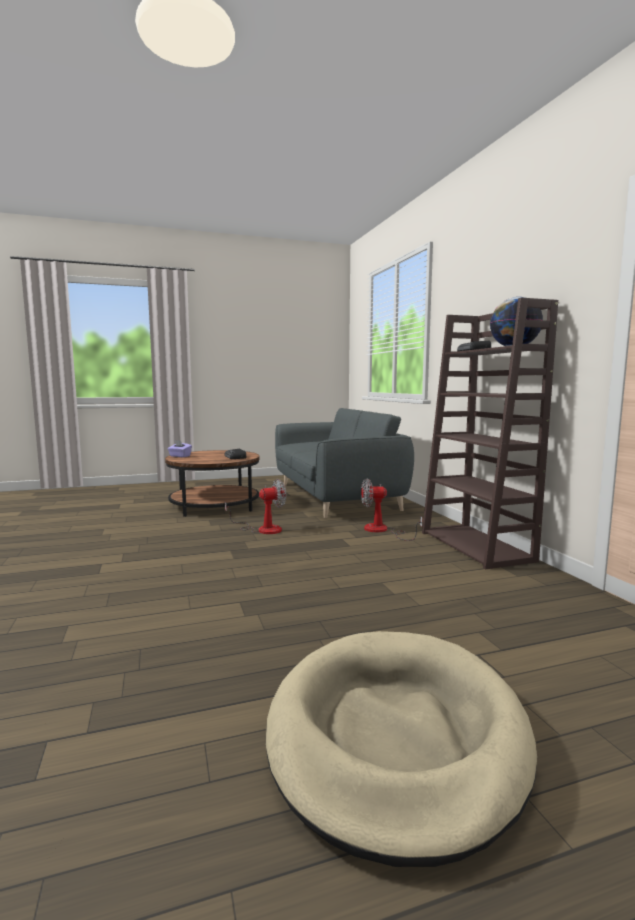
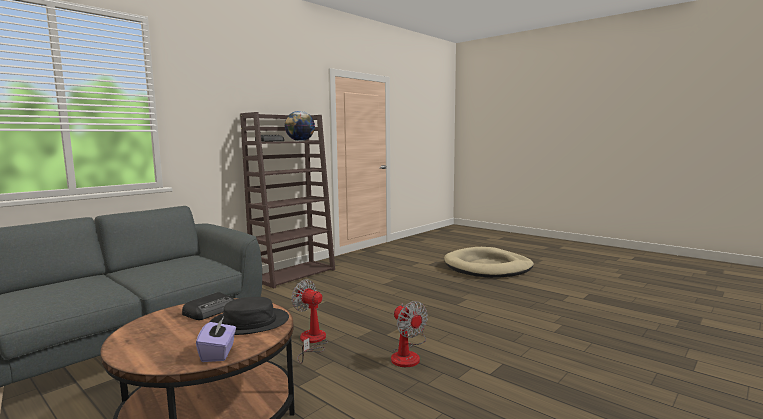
camera: 120 degrees left, 0 degrees up
fan [361,478,423,541] -> fan moved to [391,301,428,367]
none -> black hat [210,297,289,335]

